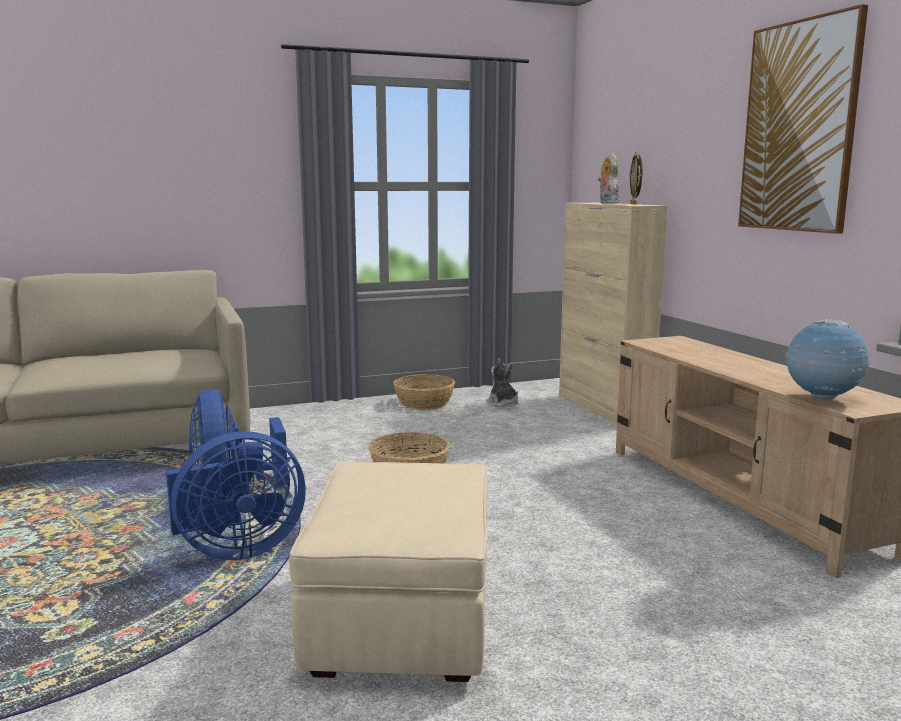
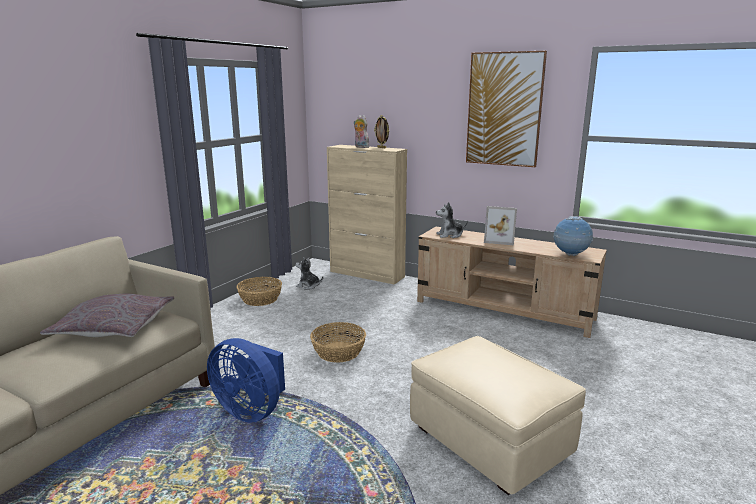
camera: 40 degrees left, 5 degrees up
blue fan [166,431,306,560] -> none
none -> grey pillow [40,293,174,337]
none -> plush toy [436,202,468,238]
none -> picture frame [484,206,517,245]

